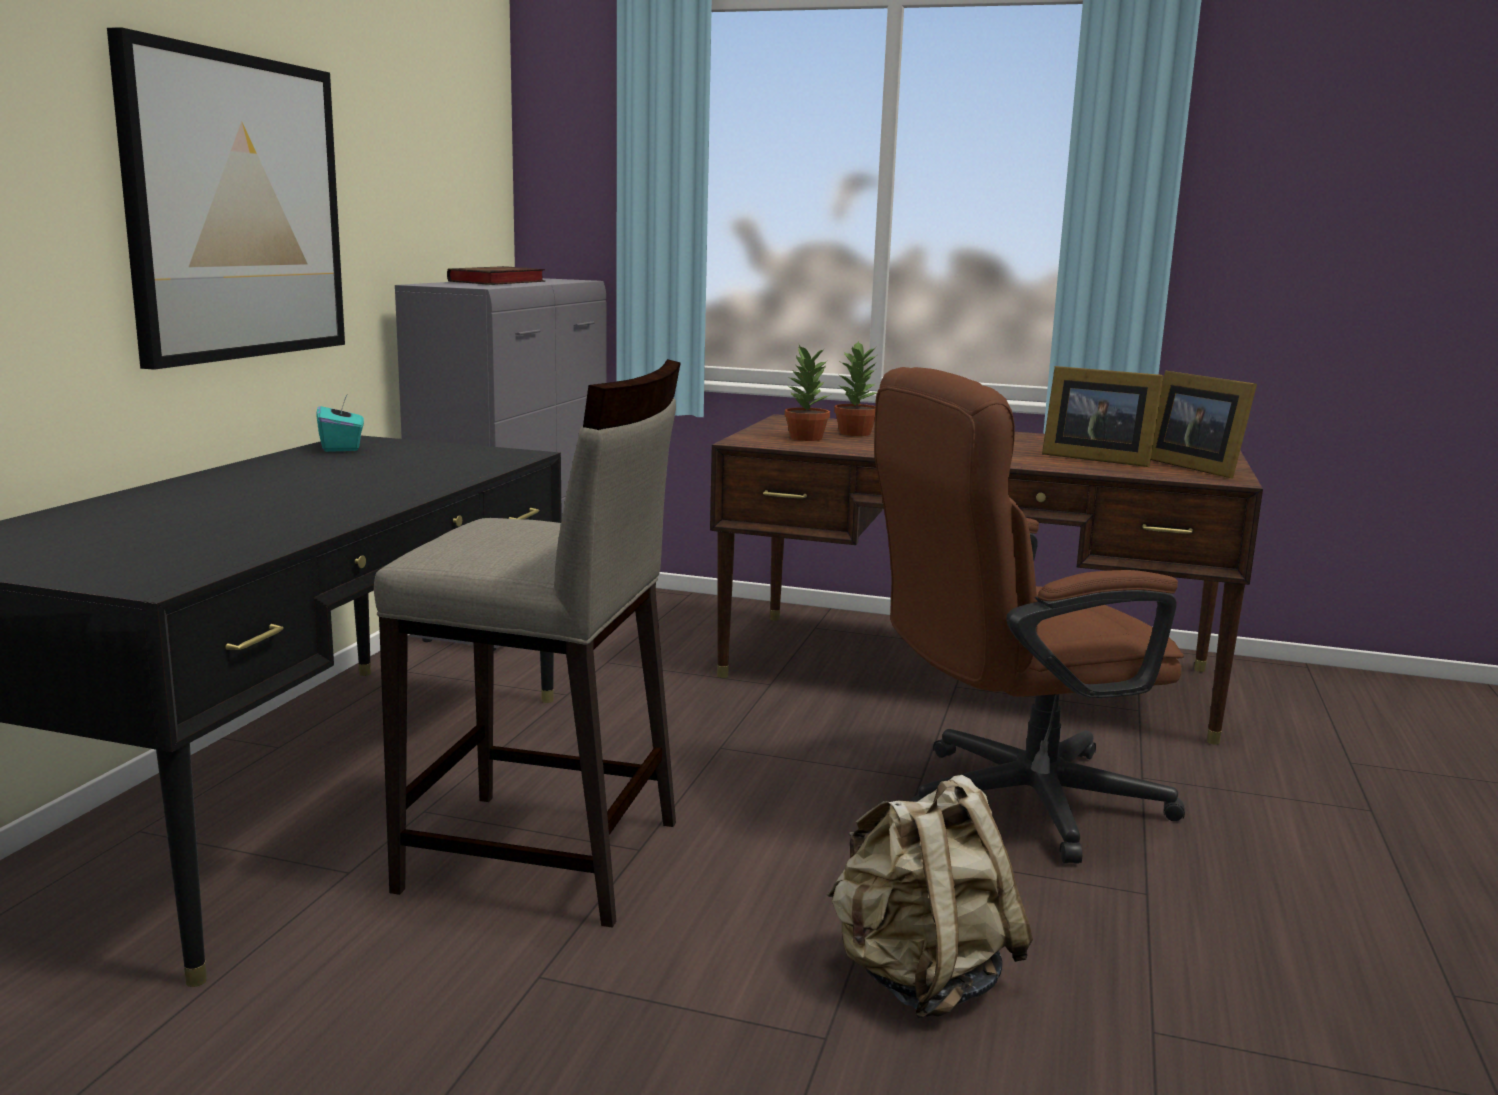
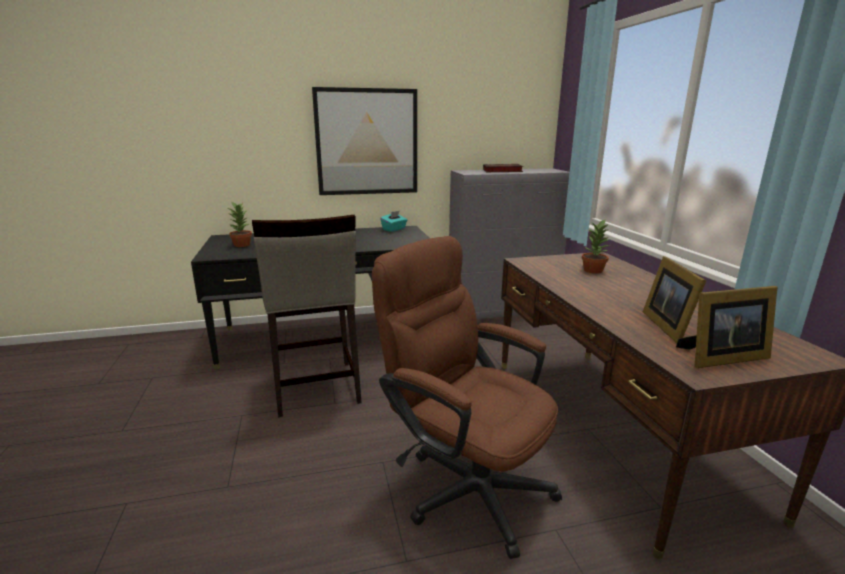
camera: 60 degrees right, 5 degrees up
potted plant [784,345,830,441] -> potted plant moved to [228,201,252,247]
beige backpack [827,775,1033,1019] -> none
picture frame [1151,371,1257,479] -> picture frame turned 135 degrees counterclockwise [676,286,777,368]

